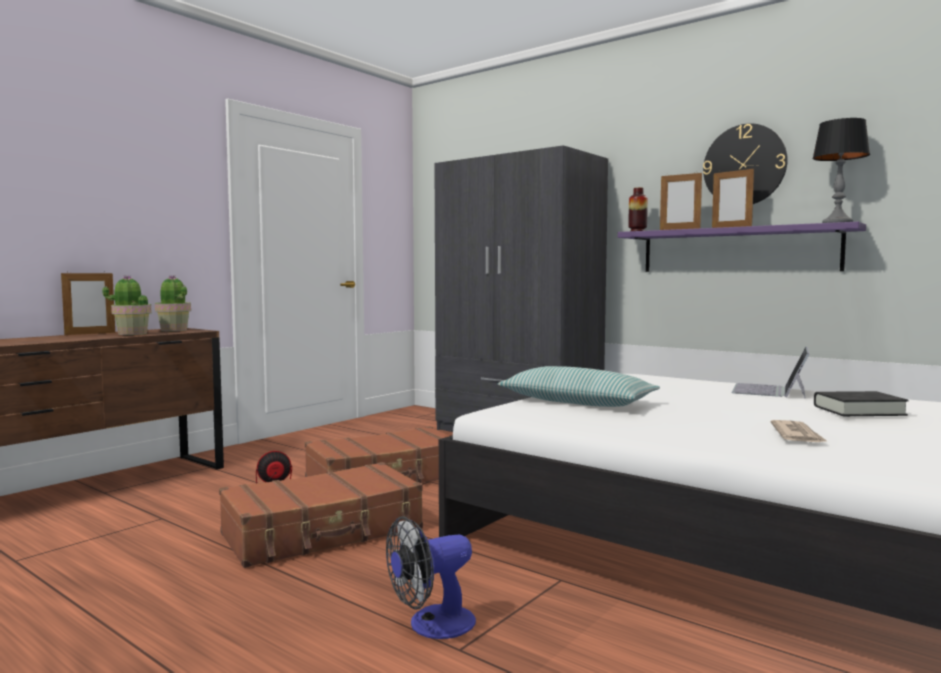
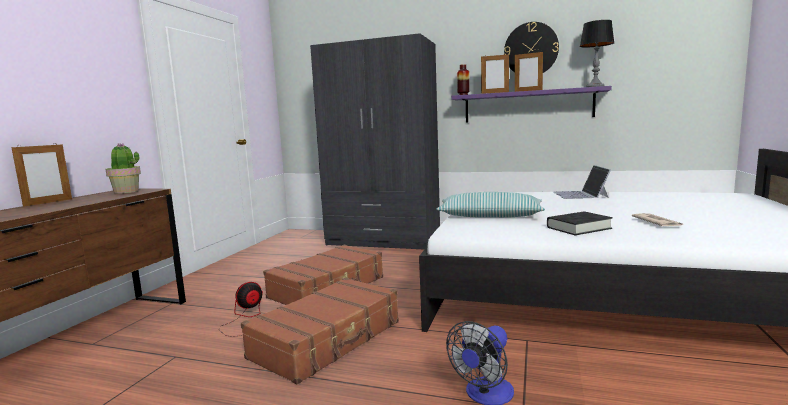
camera: 20 degrees left, 5 degrees up
potted plant [102,275,152,335] -> none
black book [814,391,909,416] -> black book moved to [547,211,613,235]

